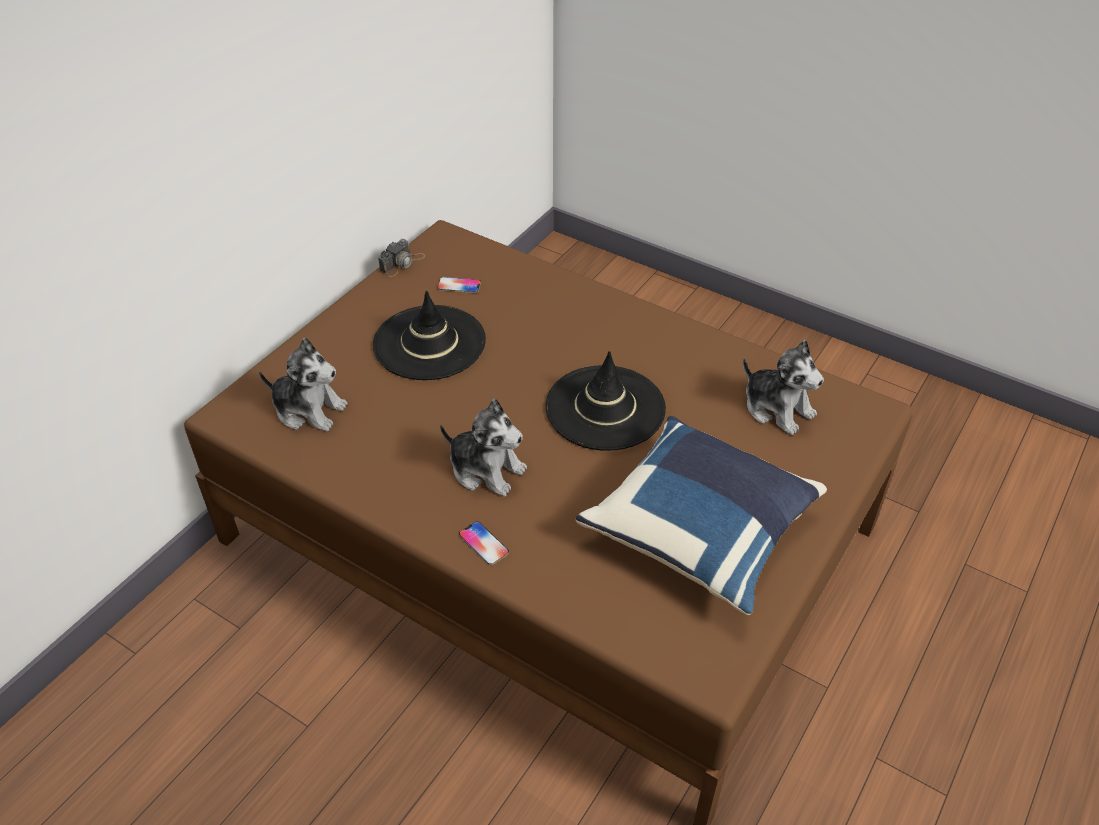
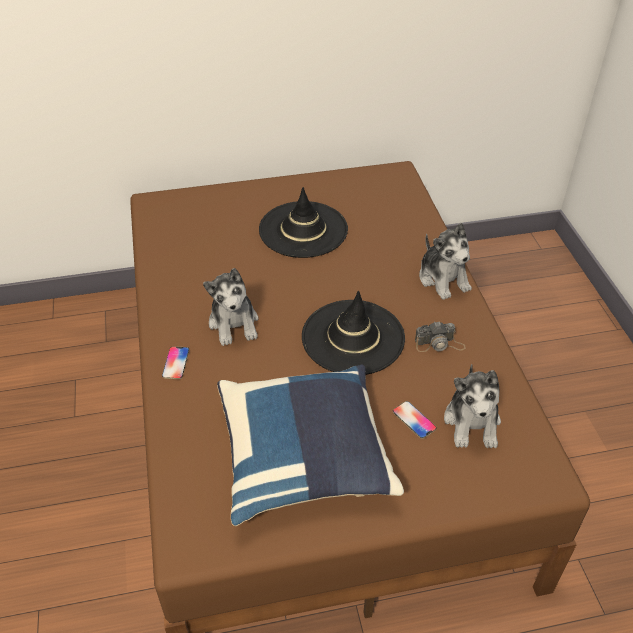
camera: 45 degrees right, 0 degrees up
plush toy [259,337,348,432] -> plush toy moved to [419,223,472,300]
camera [378,239,425,277] -> camera moved to [415,322,466,352]
phone [437,277,481,293] -> phone moved to [393,401,437,439]

